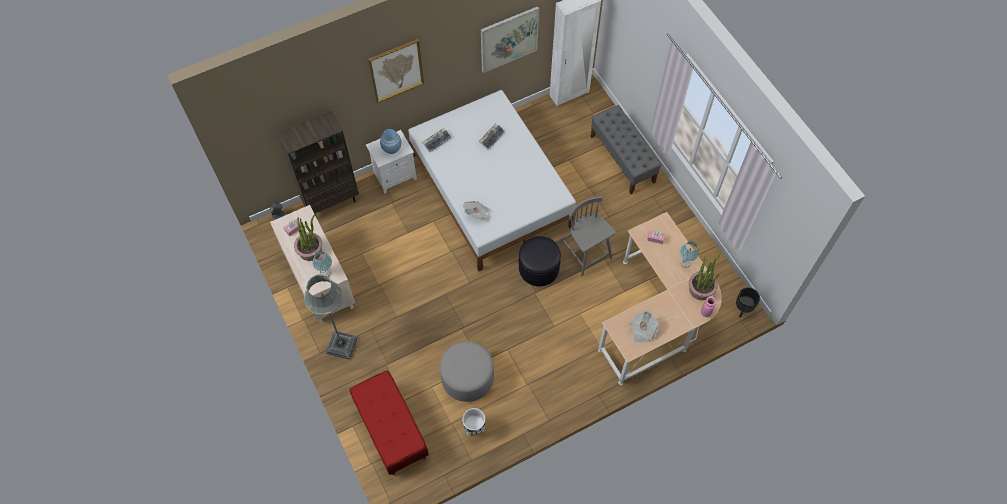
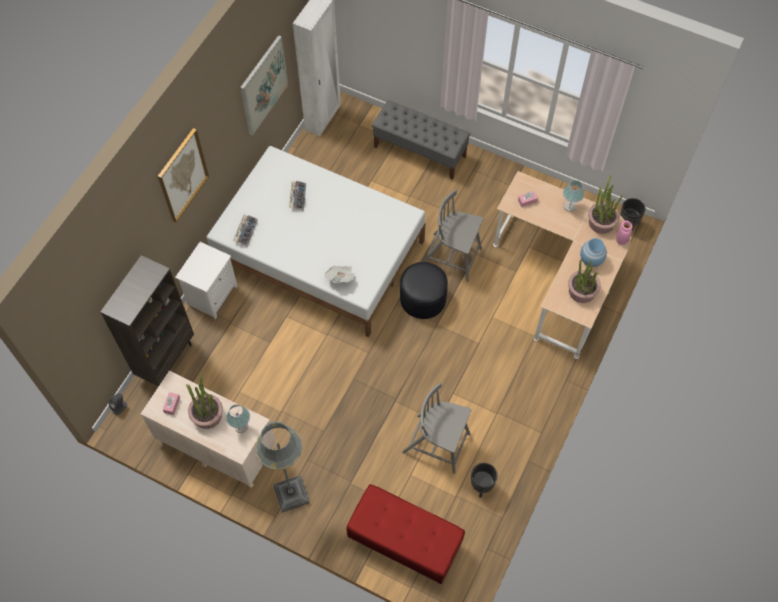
camera: 35 degrees left, 0 degrees up
blue vase [380,129,402,154] -> blue vase moved to [580,238,607,267]
grey ottoman [440,342,494,402] -> grey chair [402,383,471,474]
white planter [463,408,485,436] -> black planter [471,463,498,498]
newspaper [630,311,659,343] -> potted plant [568,259,601,303]

